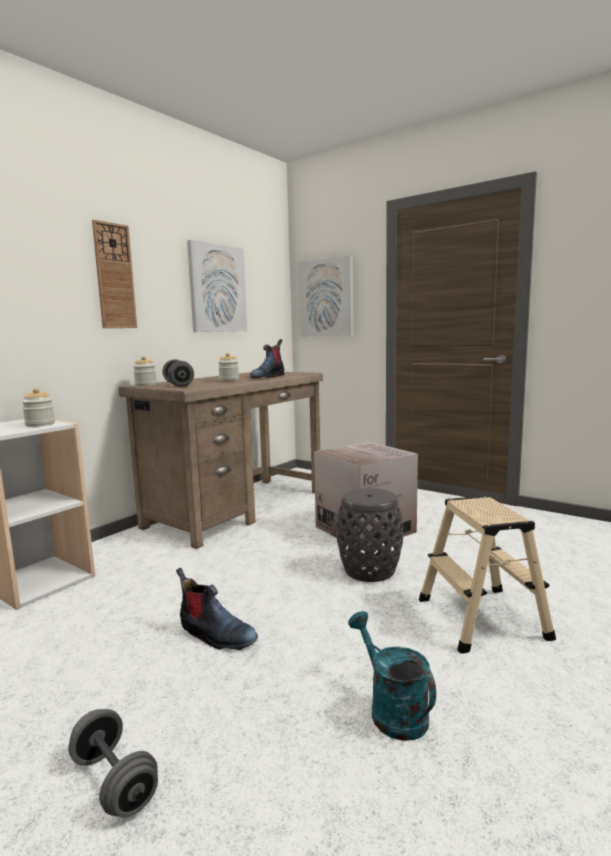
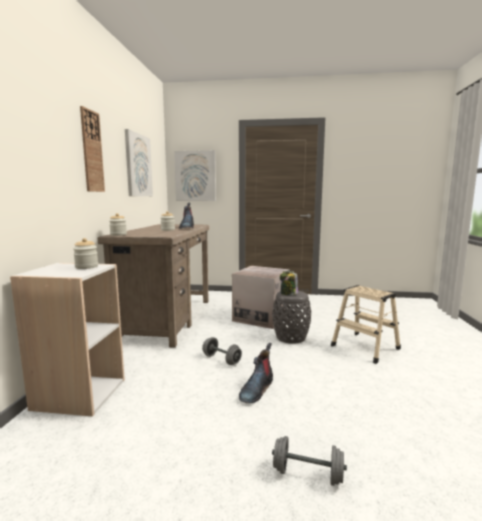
camera: 30 degrees left, 0 degrees up
grey dumbbell [163,359,194,387] -> grey dumbbell moved to [202,337,242,365]
boot [176,568,258,650] -> boot turned 120 degrees clockwise [239,343,273,403]
turquoise watering can [348,611,436,741] -> none
none -> jar [280,271,298,295]

